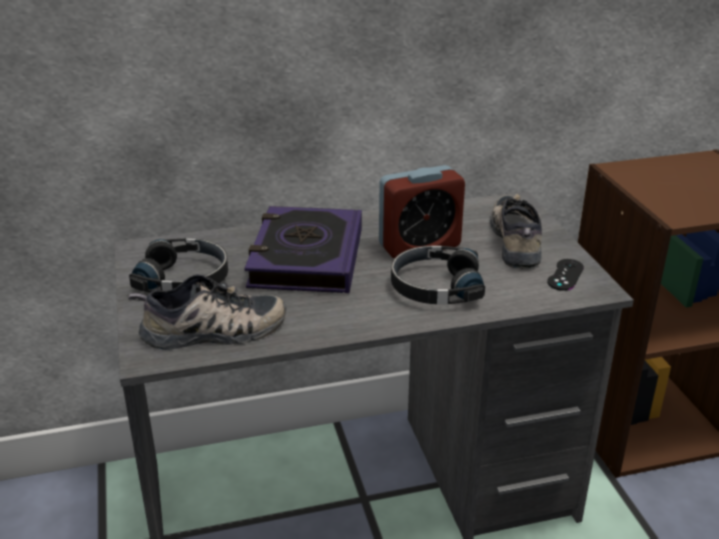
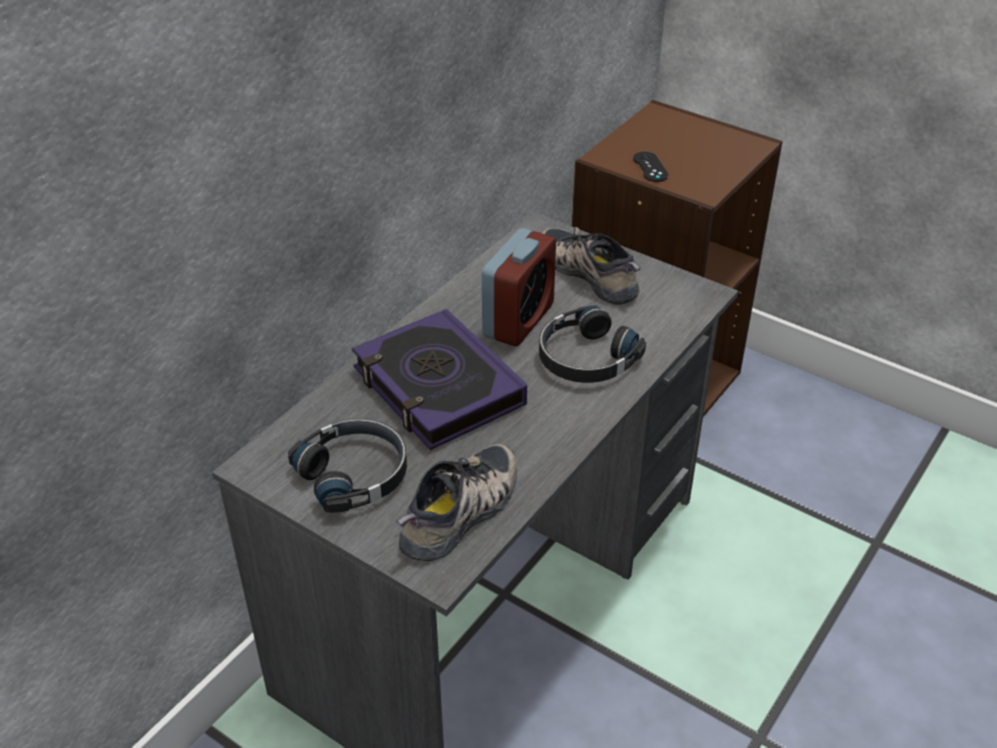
camera: 40 degrees left, 10 degrees up
black game controller [547,259,584,291] -> black game controller moved to [633,152,668,182]

